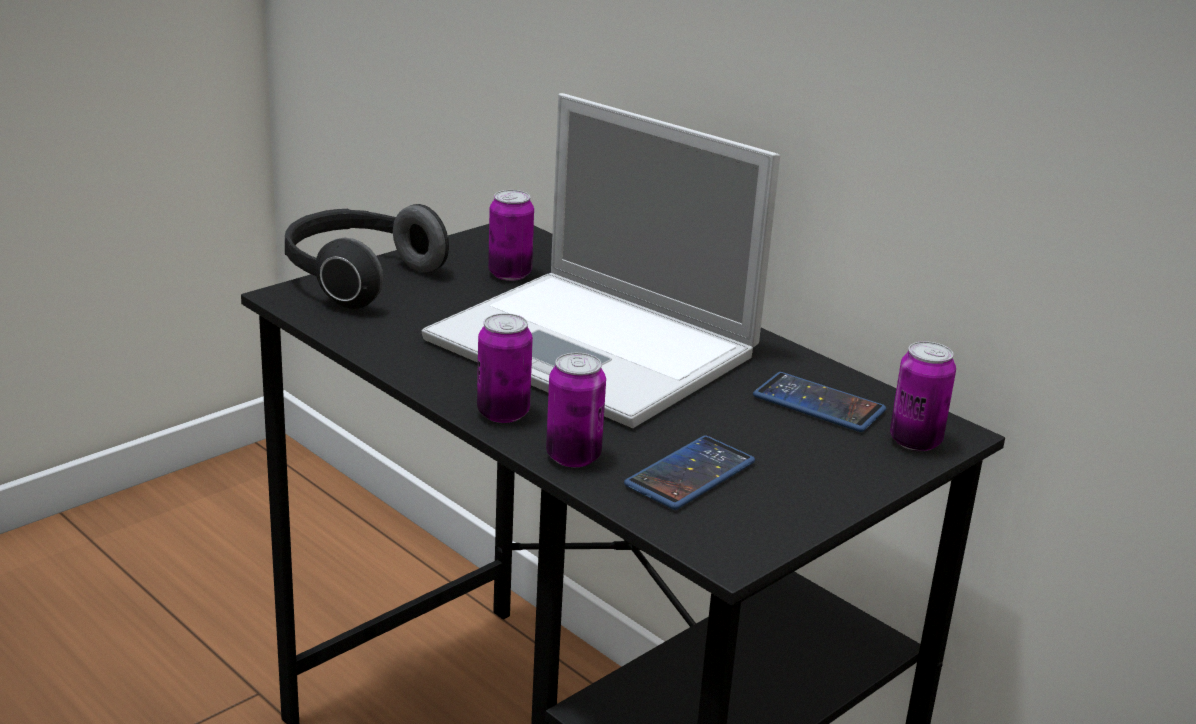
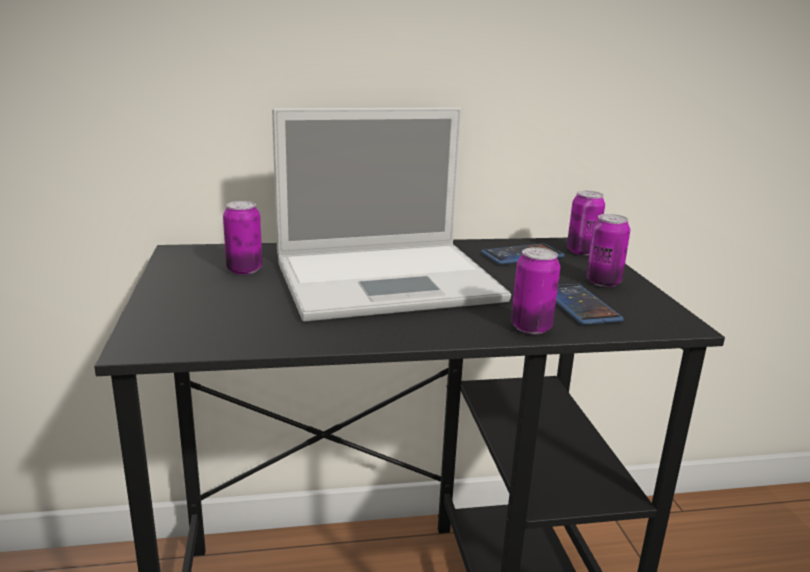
camera: 55 degrees left, 5 degrees down
headphones [285,204,449,309] -> none
can [477,313,533,423] -> can moved to [586,214,630,287]

